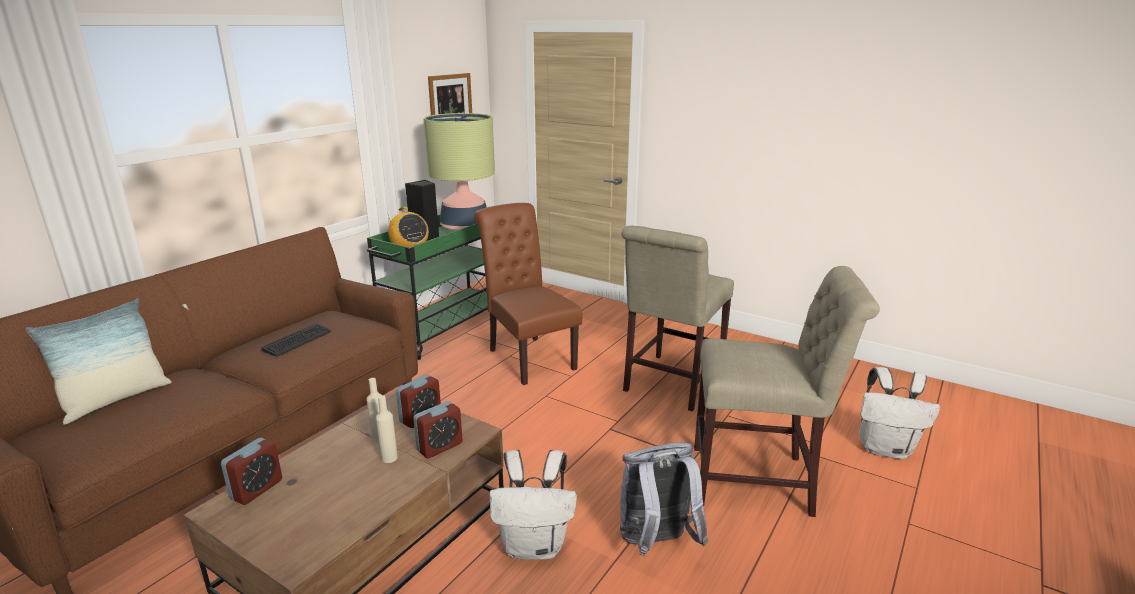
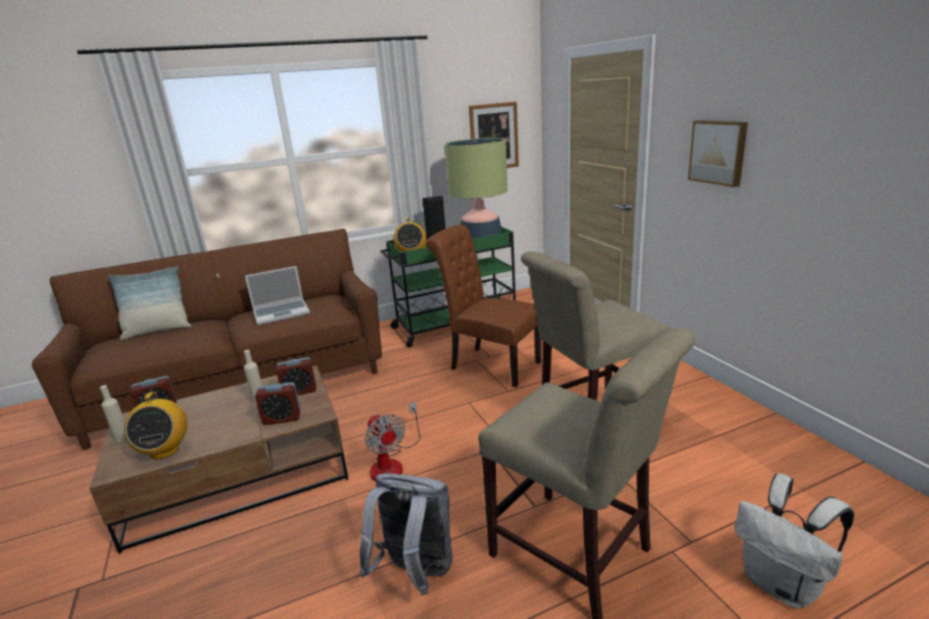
camera: 35 degrees right, 0 degrees up
keyboard [261,323,331,356] -> laptop [245,266,310,325]
beige bottle [376,395,398,463] -> beige bottle moved to [100,385,126,442]
brown chair [474,203,582,385] -> brown chair turned 60 degrees counterclockwise [426,225,541,387]
white backpack [490,450,577,560] -> none
none -> radio [124,392,187,459]
none -> fan [365,401,420,481]
none -> picture [688,120,748,187]

